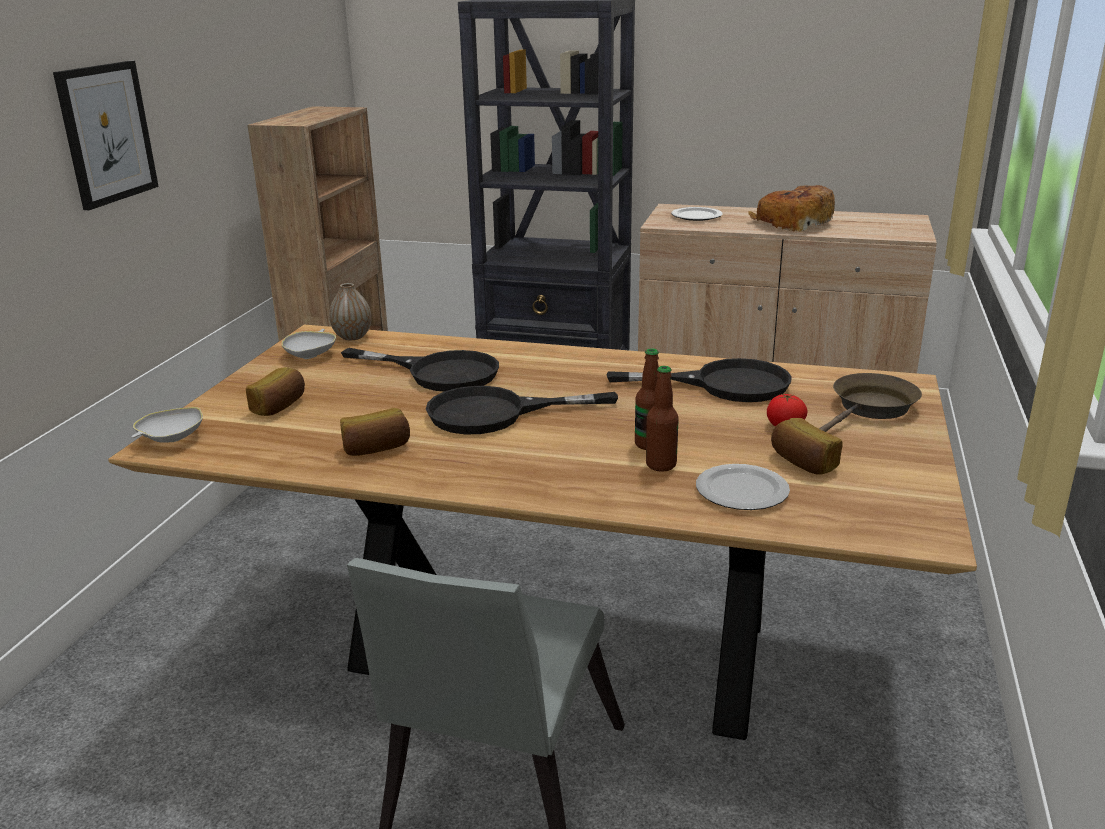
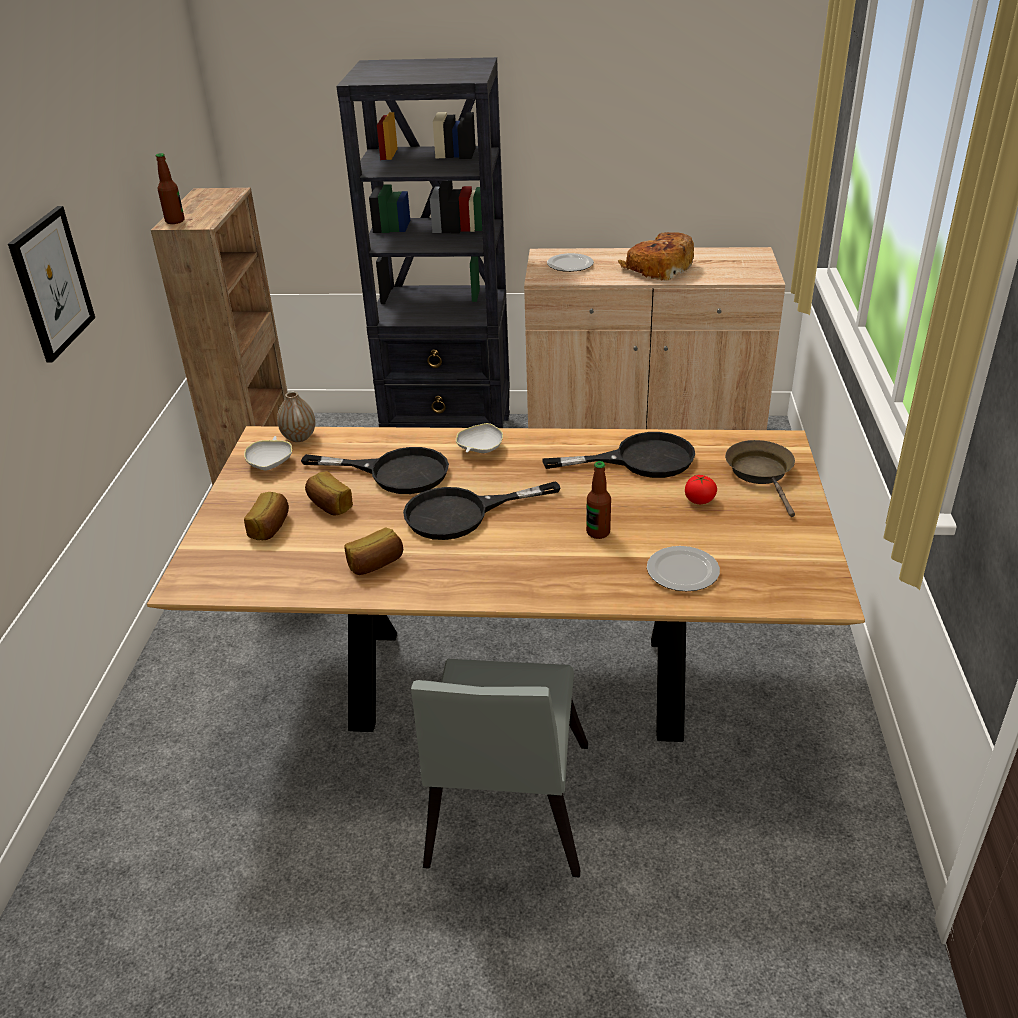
camera: 10 degrees left, 10 degrees up
white bowl [131,407,203,443] -> white bowl moved to [456,423,503,453]
bottle [646,366,679,472] -> bottle moved to [156,153,184,224]
bread [771,418,843,475] -> bread moved to [305,471,353,515]
brown frying pan [819,373,922,432] -> brown frying pan turned 45 degrees counterclockwise [725,440,795,517]

